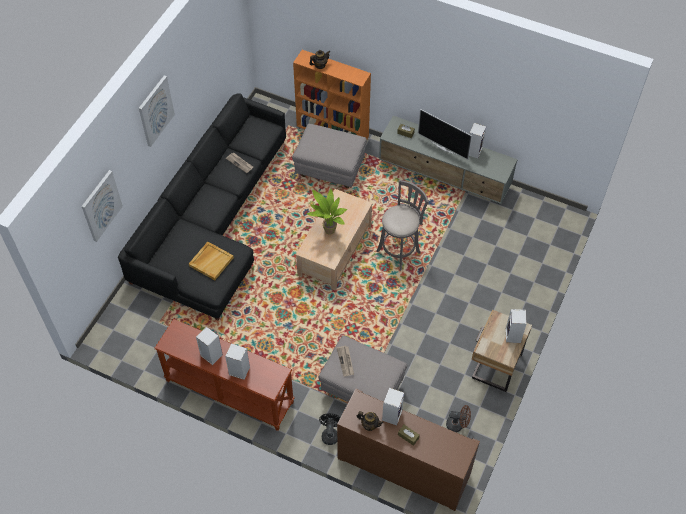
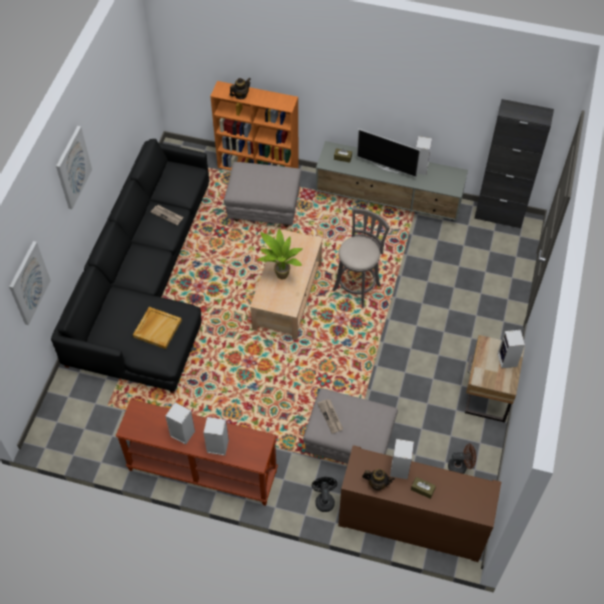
camera: 10 degrees left, 0 degrees up
none -> black cabinet [474,99,554,229]

